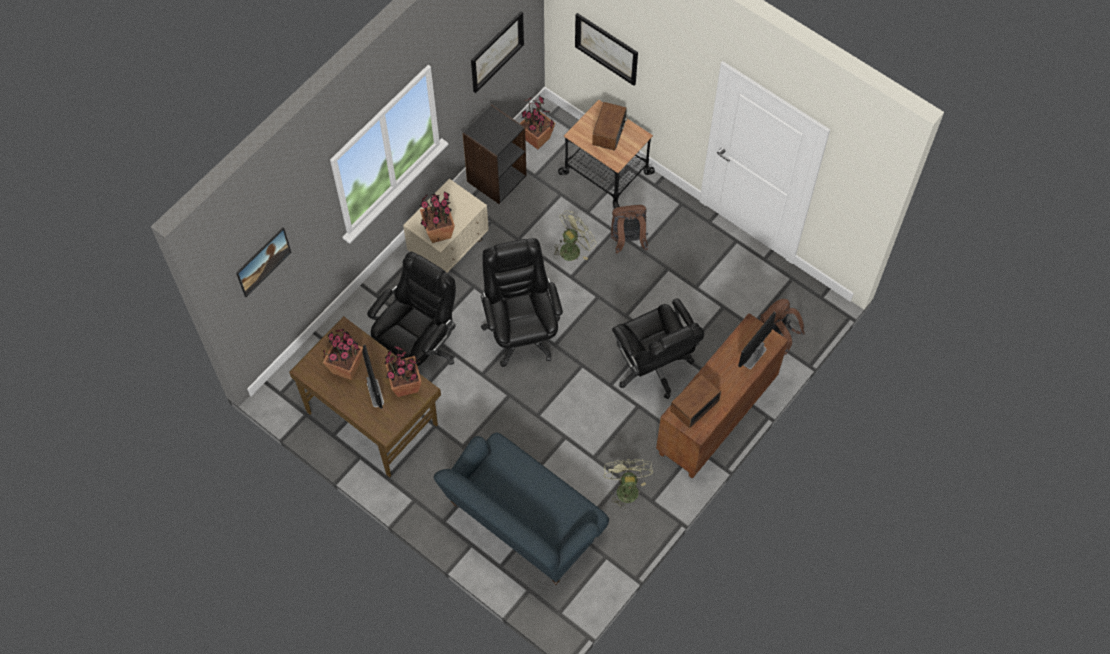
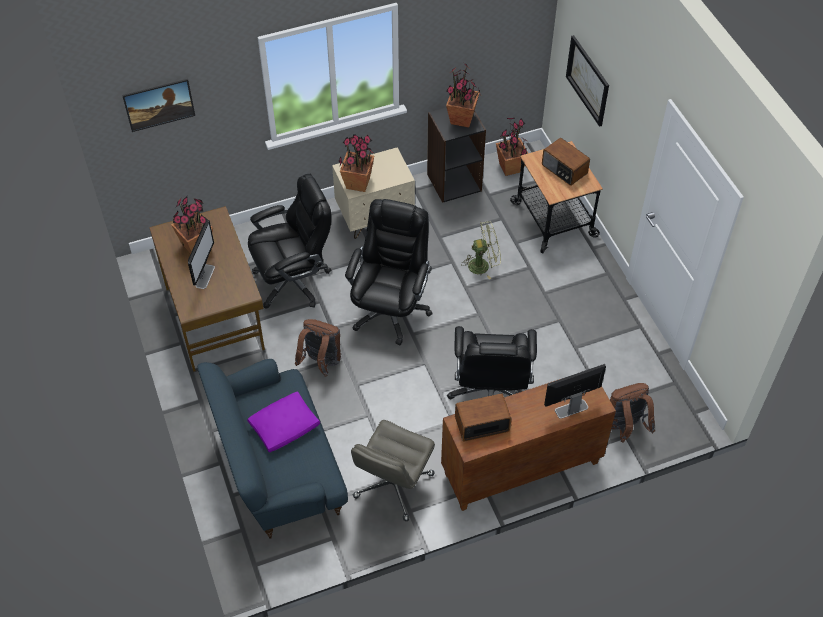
camera: 30 degrees right, 10 degrees down
potted plant [385,345,422,397] -> potted plant moved to [446,63,481,128]
picture [471,11,524,93] -> none
radio [592,102,627,151] -> radio turned 90 degrees clockwise [542,138,590,186]
green fan [604,459,653,510] -> grey office chair [351,420,435,521]
brown backpack [609,205,648,254] -> brown backpack moved to [295,319,341,376]
none -> purple pillow [247,391,320,452]

